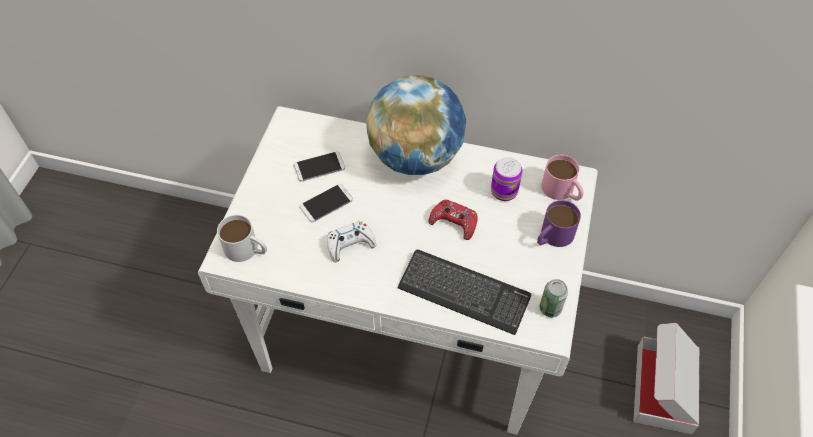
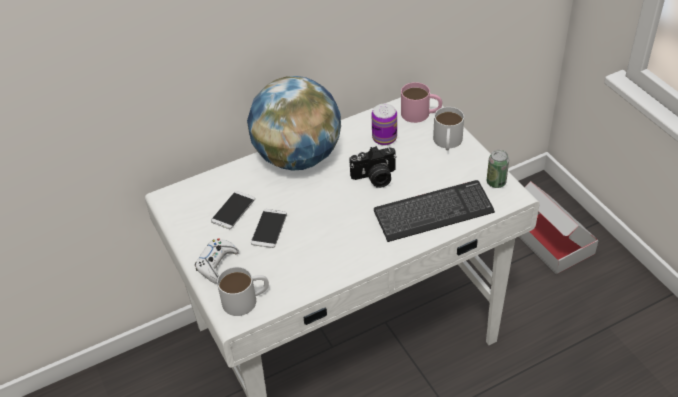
camera: 40 degrees left, 10 degrees down
white game controller [327,222,376,262] -> white game controller moved to [195,239,239,284]
red game controller [428,199,478,240] -> camera [349,146,397,188]
purple mug [537,200,581,247] -> white mug [433,107,464,150]

